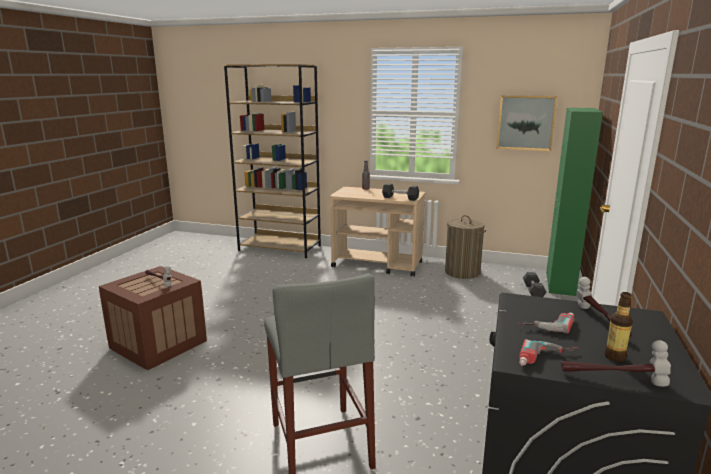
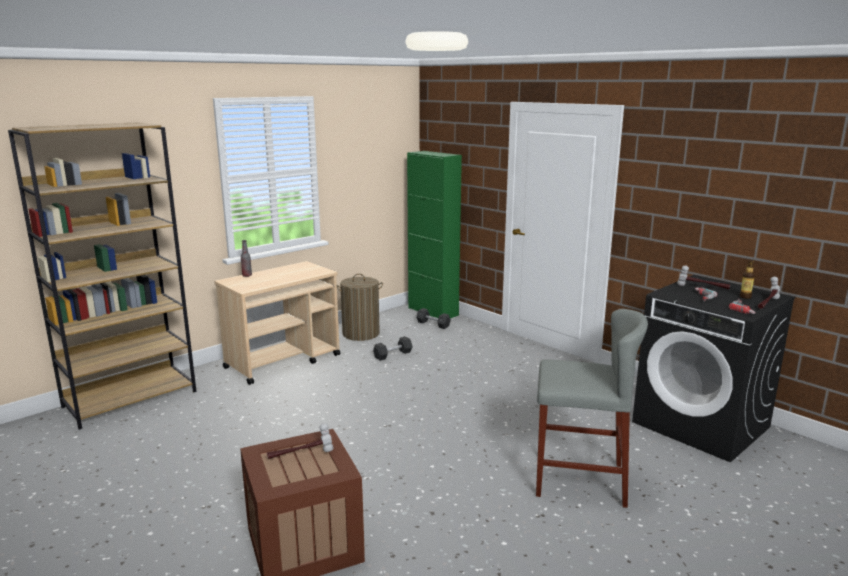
camera: 60 degrees left, 0 degrees up
grey dumbbell [382,183,419,201] -> grey dumbbell moved to [373,336,412,361]
picture [496,95,558,151] -> none

